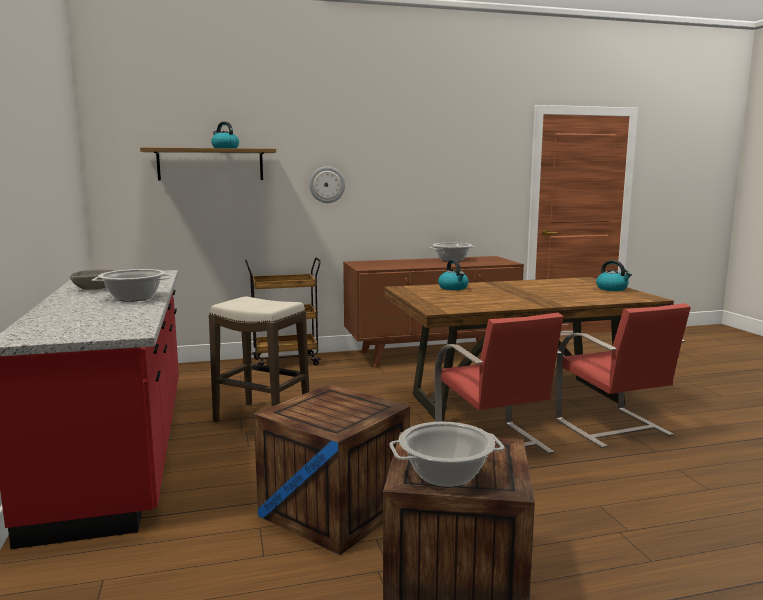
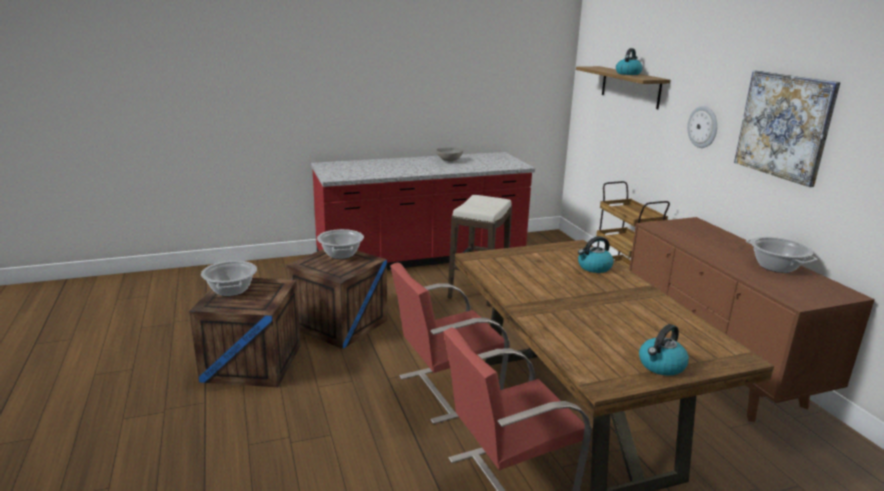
camera: 85 degrees right, 10 degrees up
cooking pot [92,269,172,302] -> cooking pot moved to [317,229,364,259]
none -> picture [734,70,841,187]

